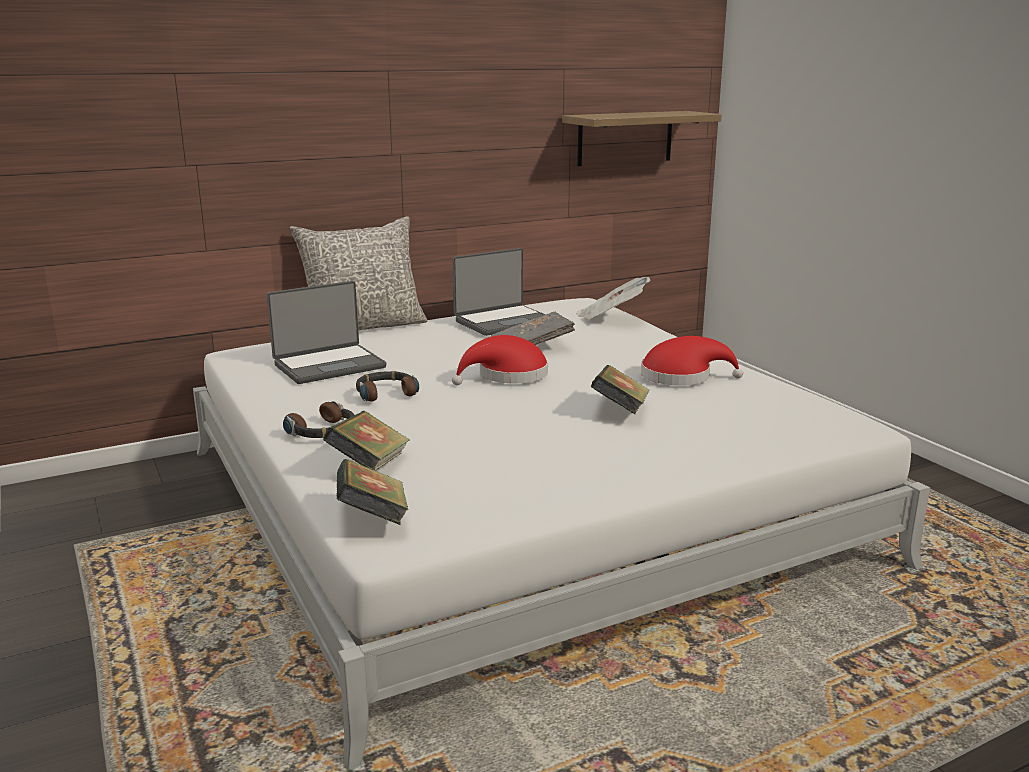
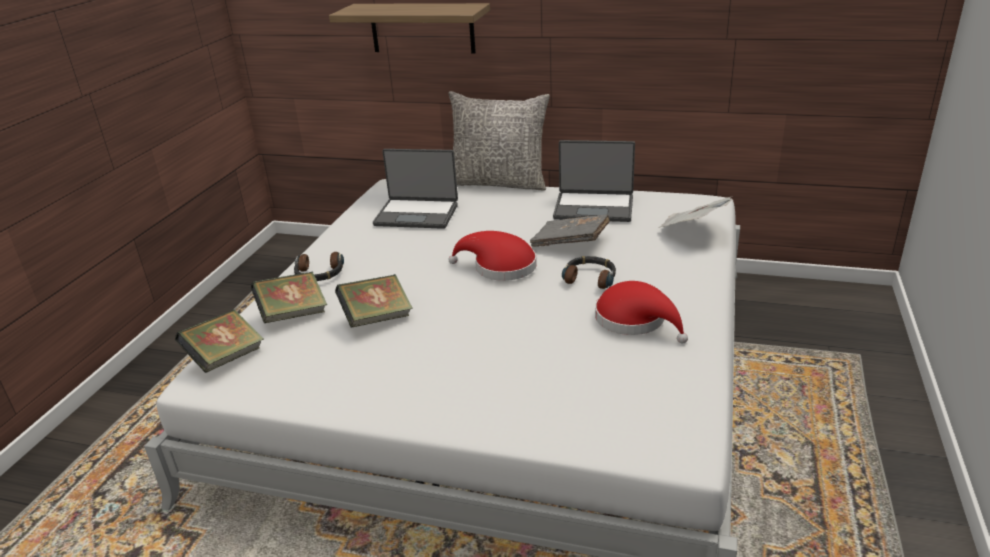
camera: 45 degrees right, 10 degrees up
headphones [356,371,419,402] -> headphones moved to [562,256,616,289]
shelf [562,111,722,166] -> shelf moved to [329,3,490,54]
book [591,365,649,414] -> book moved to [335,274,413,328]

